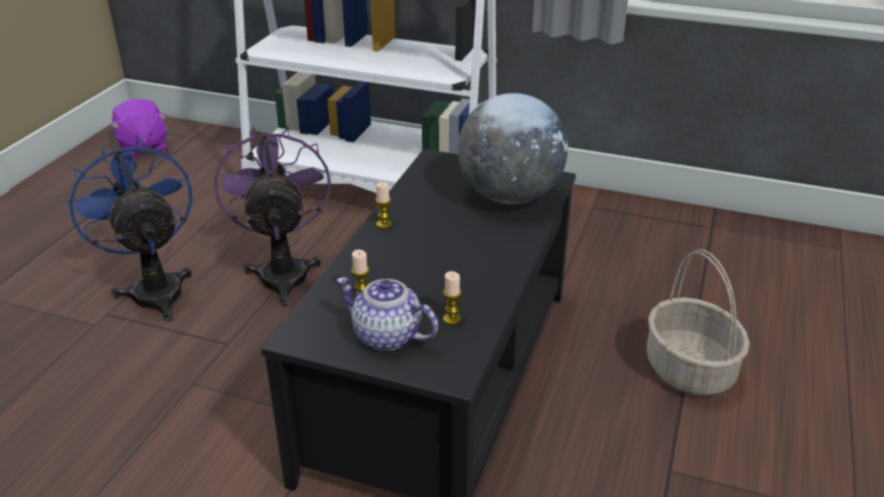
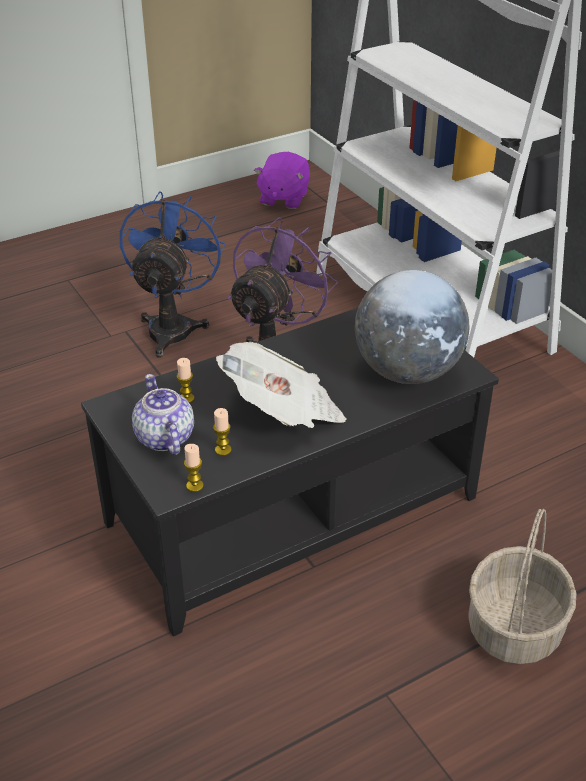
camera: 40 degrees right, 5 degrees up
candle [375,182,392,228] -> candle moved to [184,444,204,492]
none -> newspaper [216,342,347,428]

